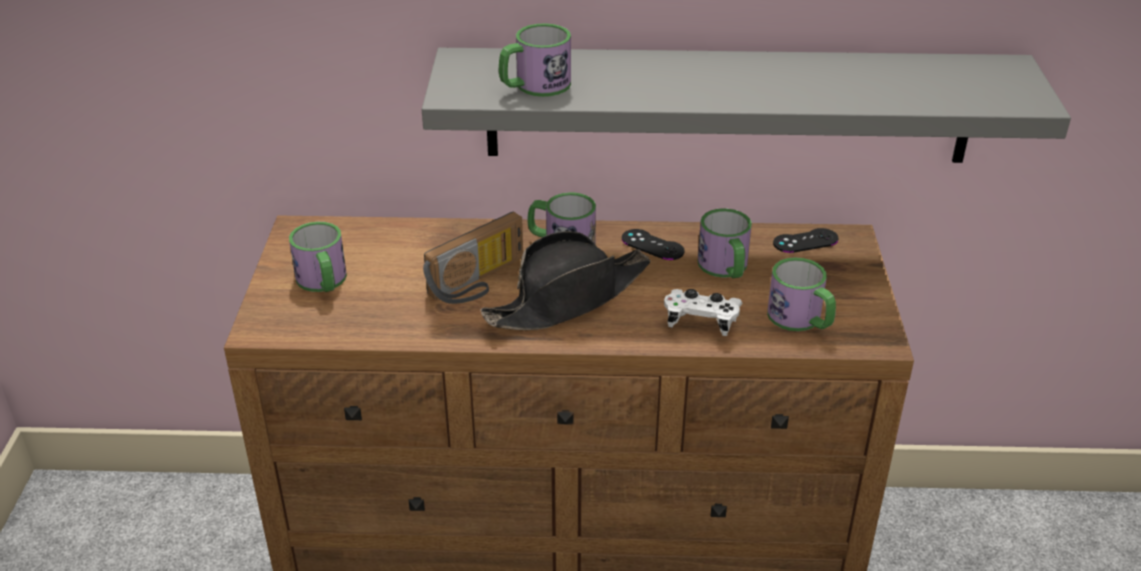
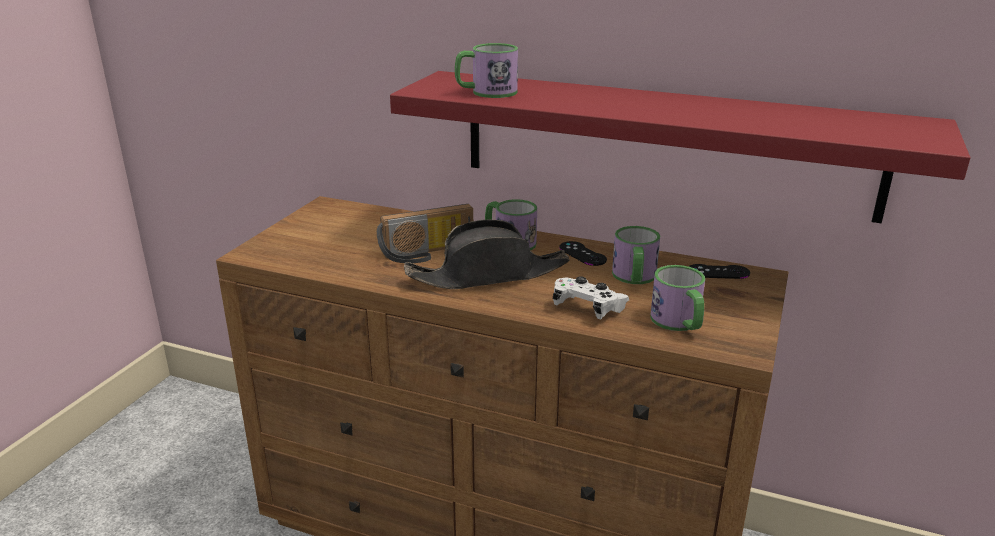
camera: 20 degrees right, 10 degrees down
mug [289,222,347,292] -> none
grey shelf [422,48,1071,163] -> red shelf [390,71,970,223]

